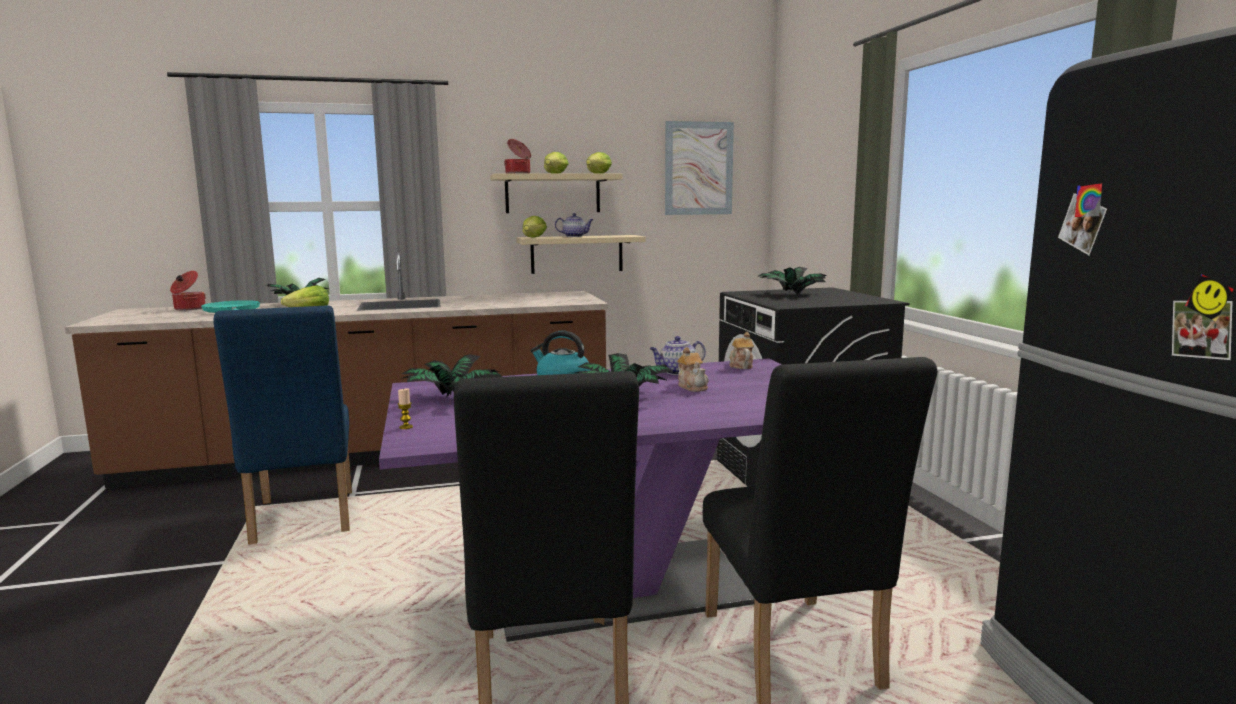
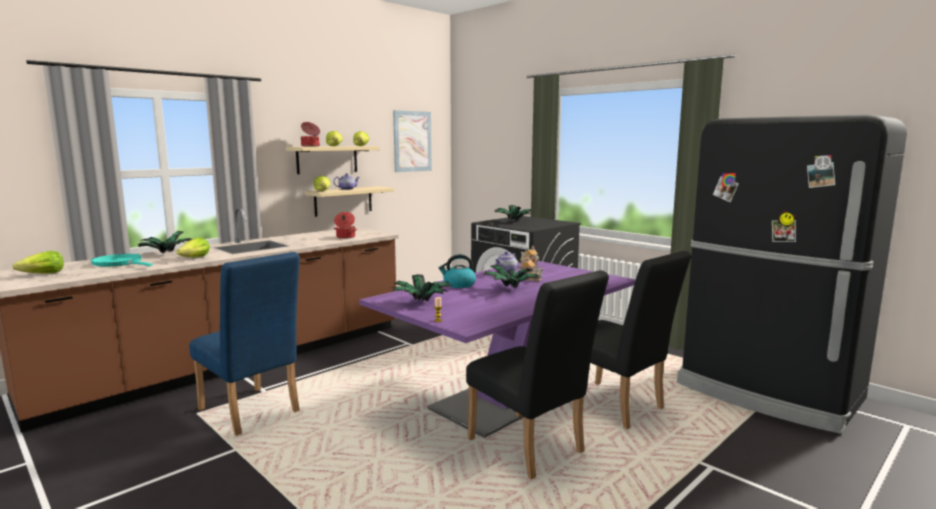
camera: 30 degrees left, 0 degrees up
cooking pot [170,271,206,310] -> cooking pot moved to [334,212,357,239]
none -> lettuce [12,251,64,273]

